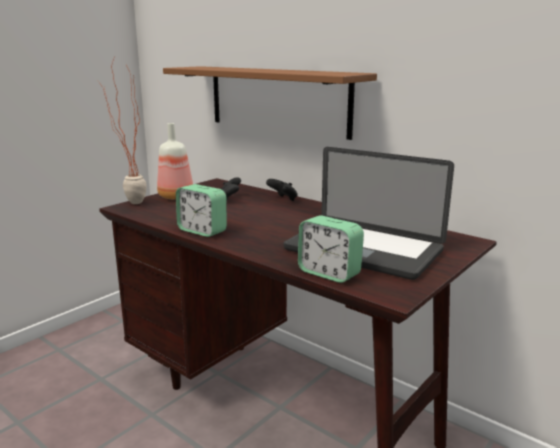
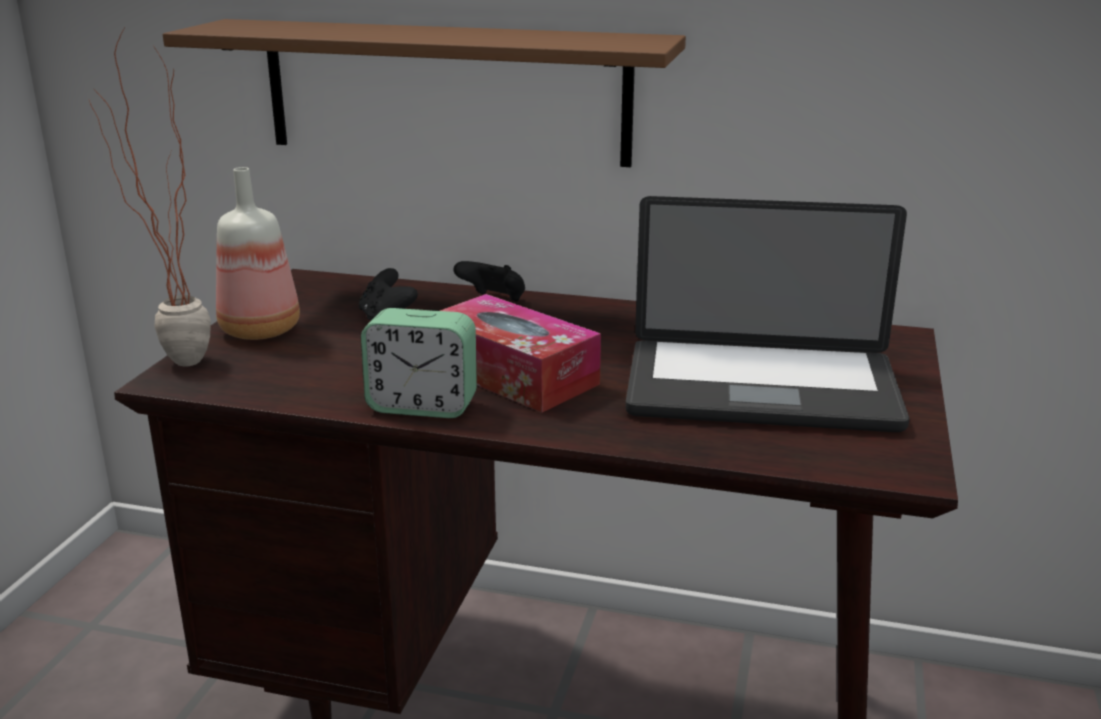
camera: 25 degrees left, 5 degrees up
alarm clock [298,215,364,283] -> none
none -> tissue box [440,294,601,413]

